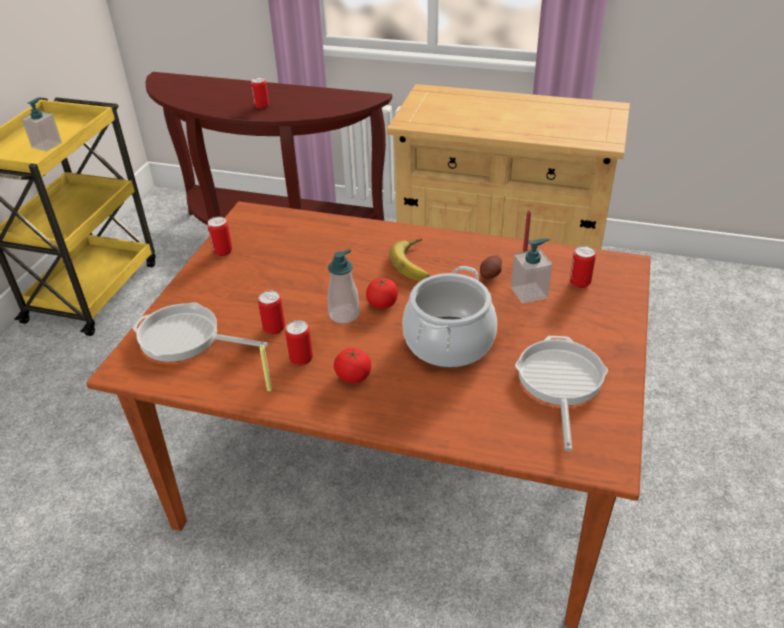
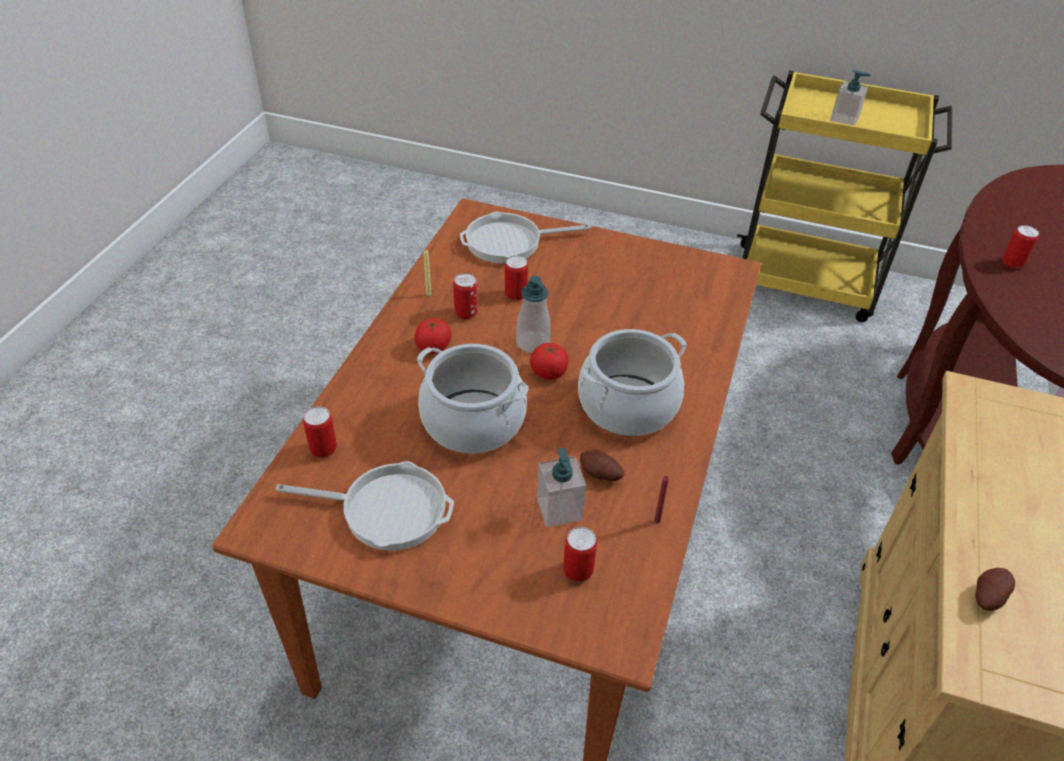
camera: 90 degrees right, 5 degrees up
frying pan [132,302,268,362] -> frying pan turned 120 degrees counterclockwise [460,212,591,264]
can [207,217,232,256] -> can moved to [303,406,337,458]
banana [389,239,430,281] -> cooking pot [578,329,687,436]
none -> potato [976,568,1015,611]

